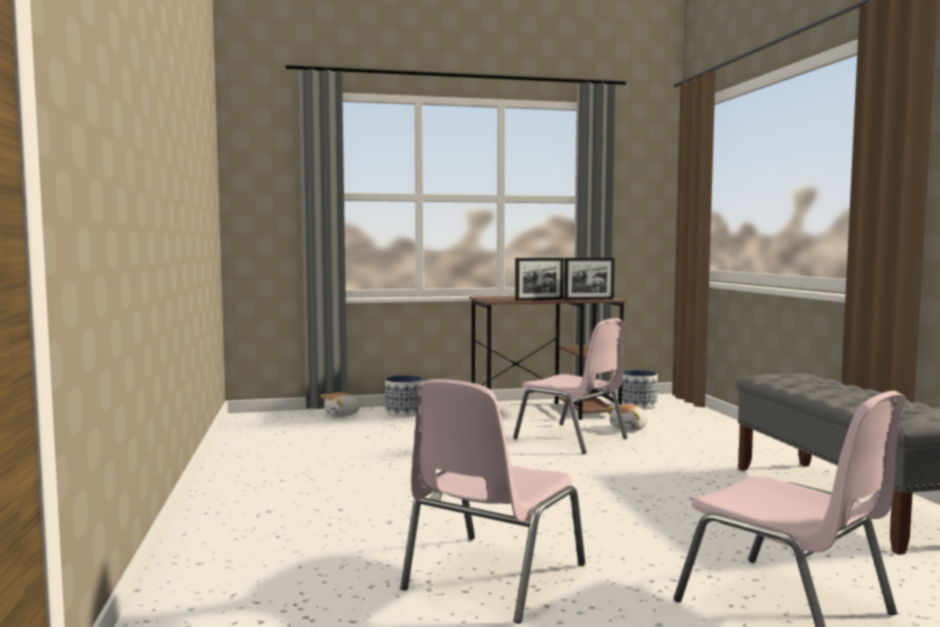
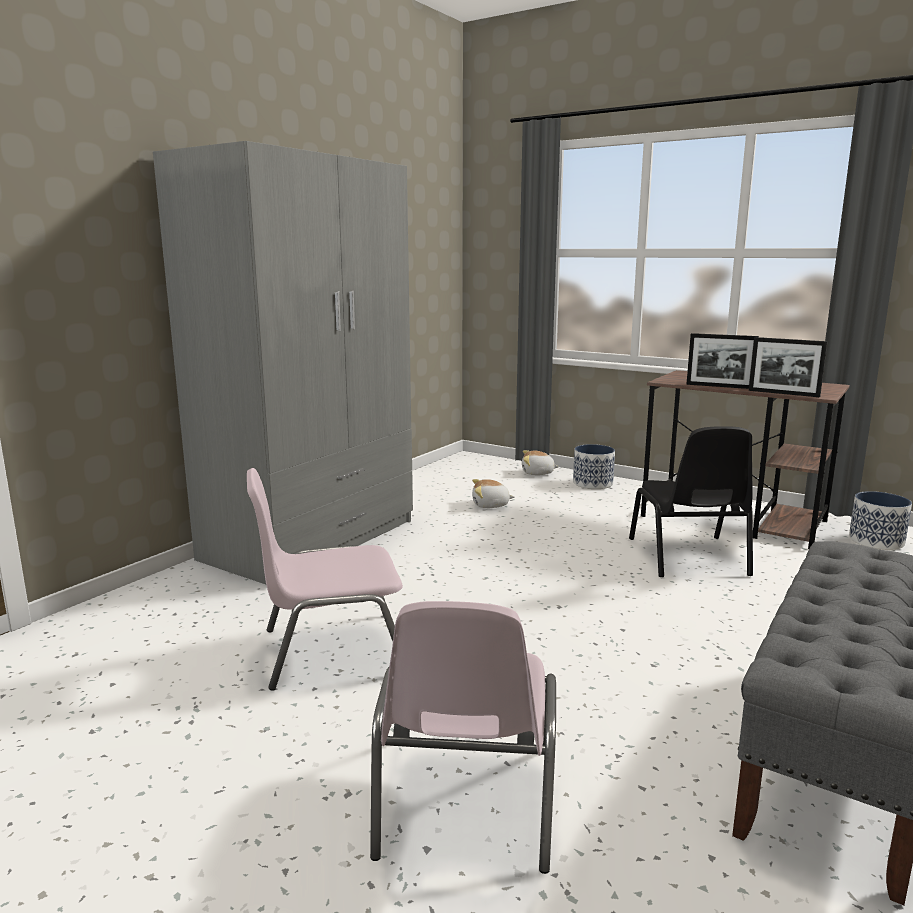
camera: 45 degrees right, 10 degrees up
pink chair [513,318,627,454] -> black chair [629,426,753,577]
plush toy [606,404,648,431] -> plush toy moved to [472,479,515,508]
none -> grey wardrobe [153,141,413,584]

